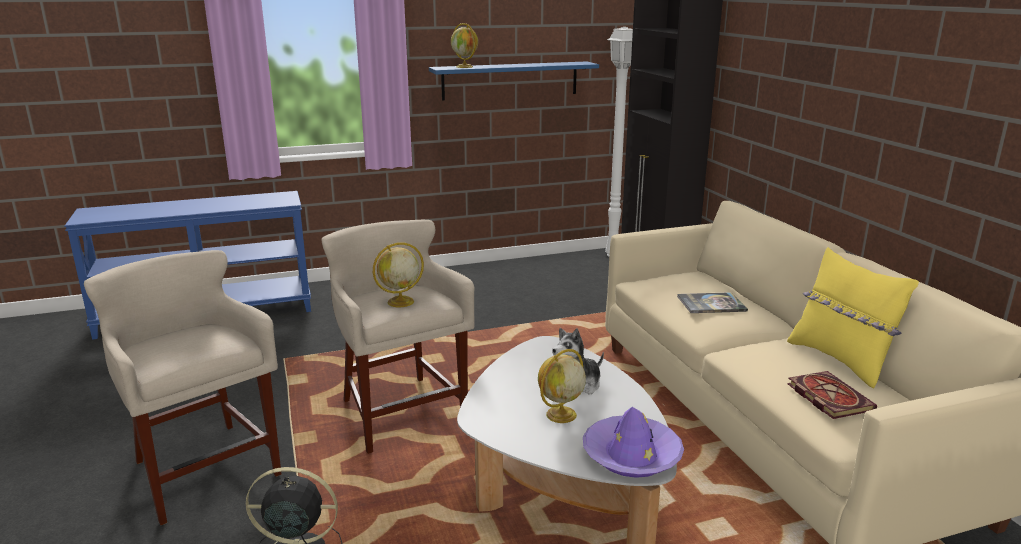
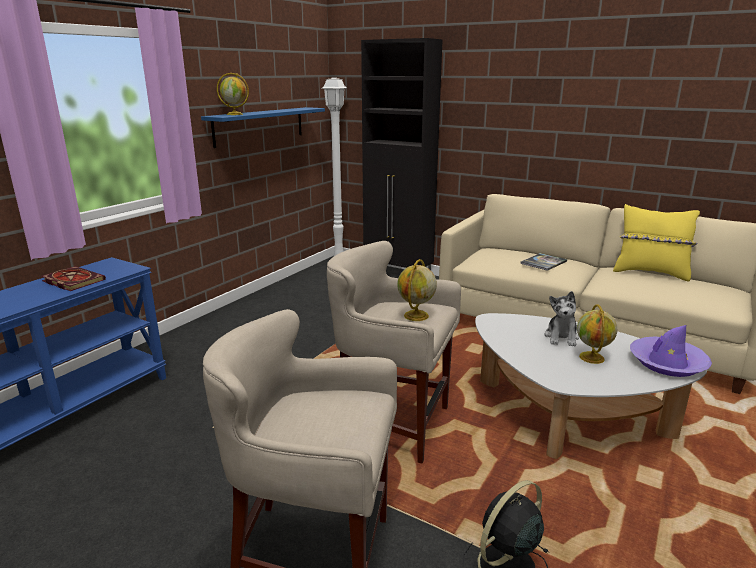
camera: 40 degrees left, 0 degrees up
book [787,371,877,419] -> book moved to [41,266,106,291]

